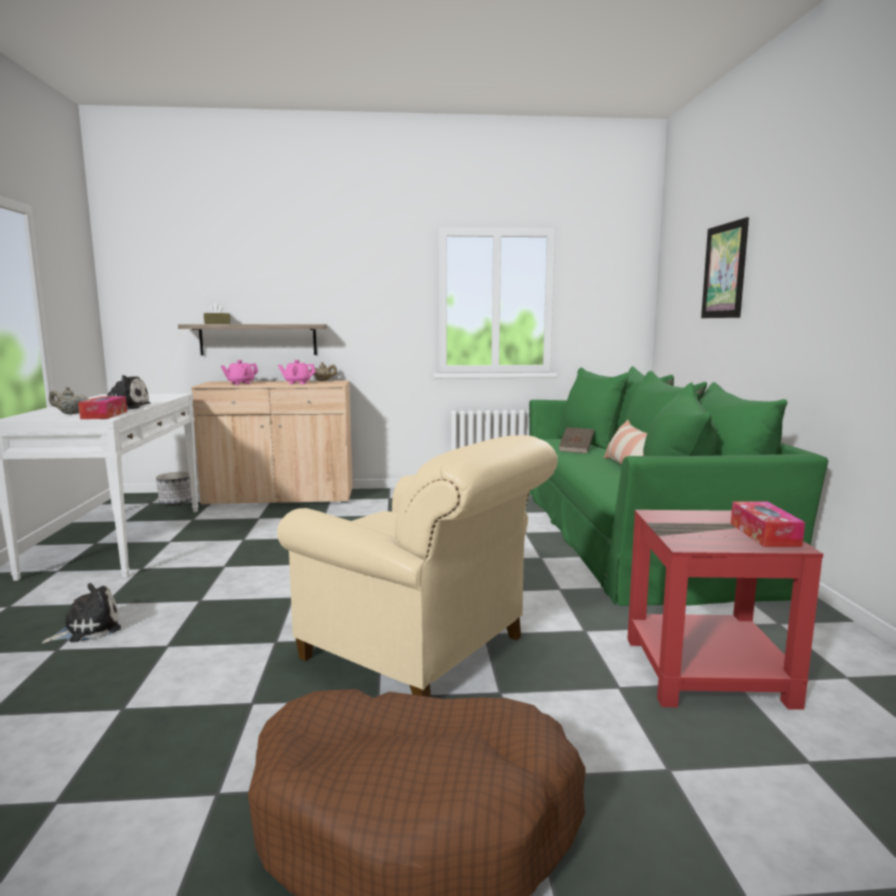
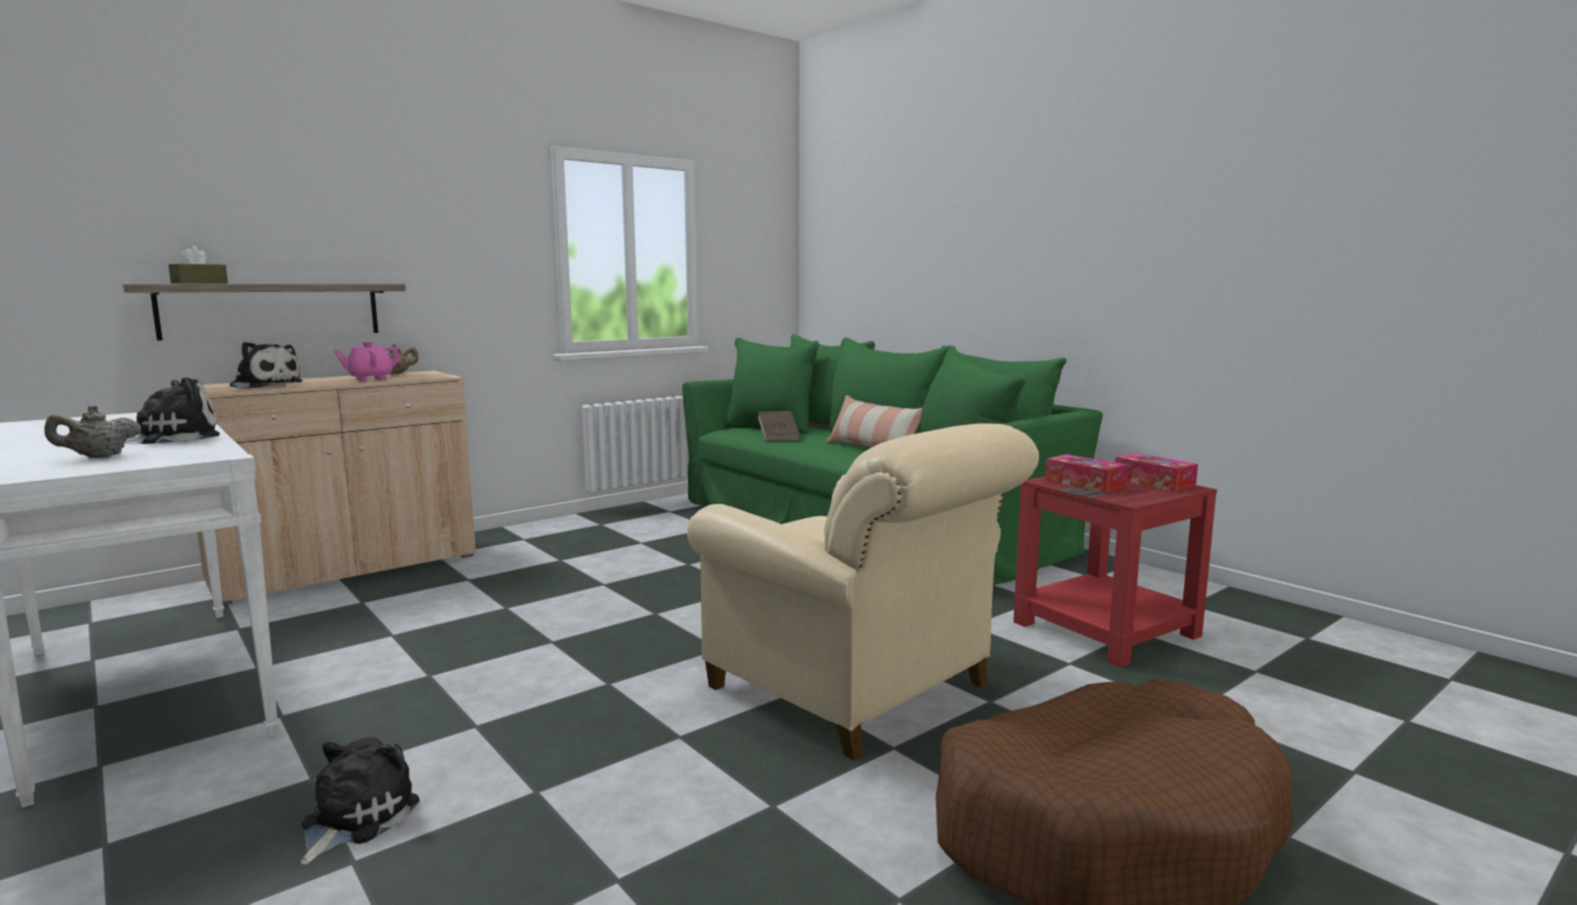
camera: 35 degrees left, 0 degrees up
tissue box [78,396,127,419] -> tissue box moved to [1045,454,1127,493]
planter [156,472,192,505] -> none
pink teapot [221,360,258,385] -> plush toy [230,342,303,389]
beige armchair [277,435,558,697] -> beige armchair turned 45 degrees clockwise [687,423,1039,760]
picture [701,217,749,318] -> none

